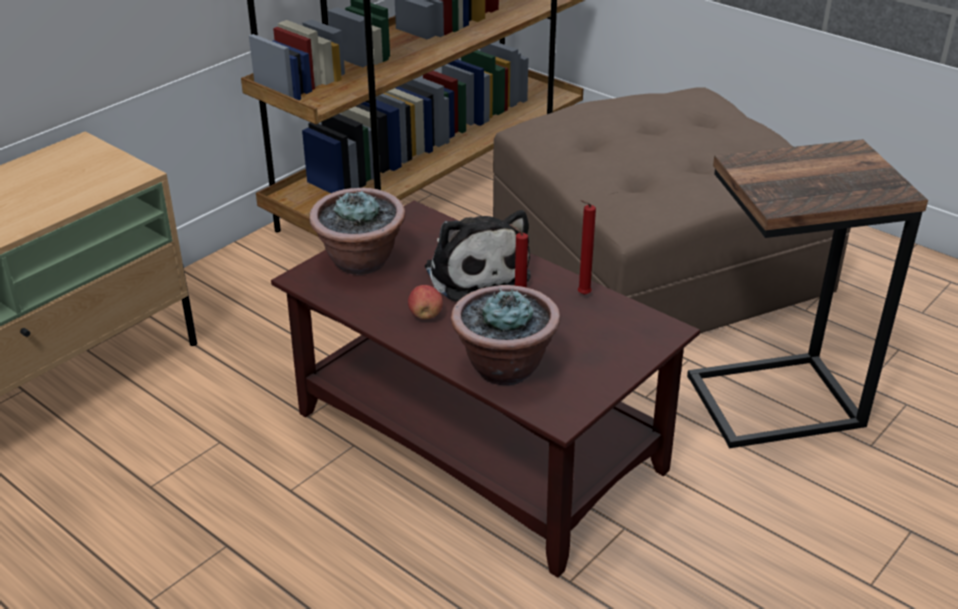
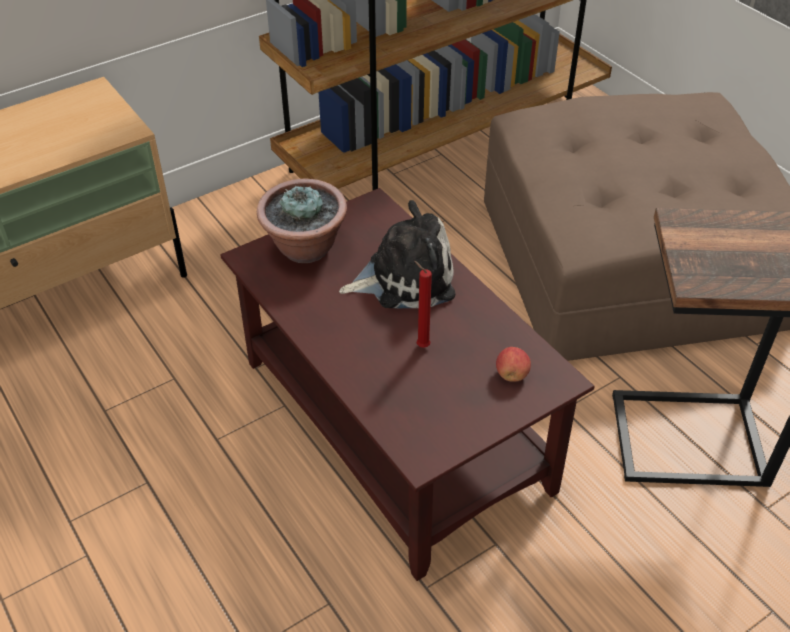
camera: 15 degrees right, 10 degrees up
apple [408,285,443,320] -> apple moved to [496,347,531,382]
plush toy [425,210,531,302] -> plush toy turned 90 degrees counterclockwise [339,200,455,308]
potted plant [451,285,560,385] -> none
red candle [578,200,596,295] -> none

